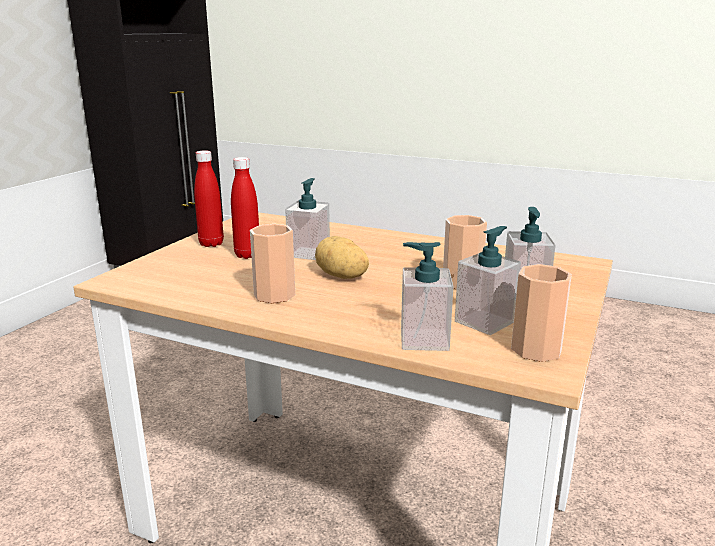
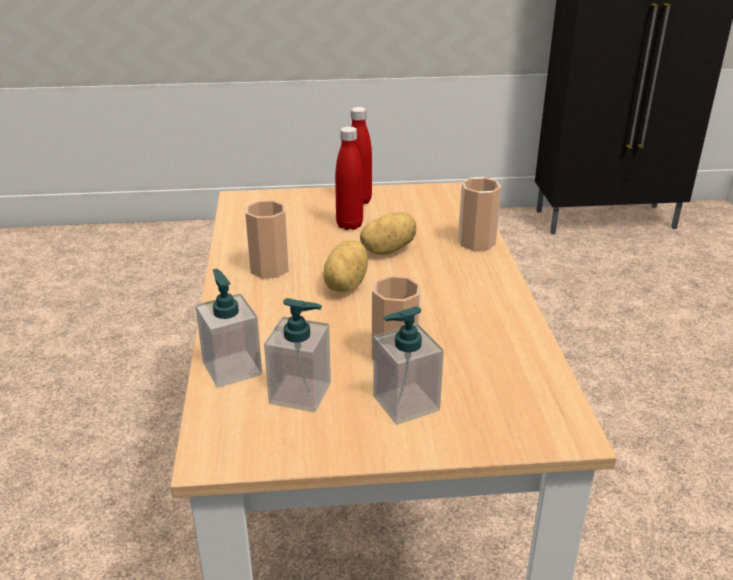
camera: 60 degrees right, 10 degrees up
soap dispenser [285,178,330,260] -> potato [360,212,416,255]
cup [511,264,572,362] -> cup moved to [458,177,501,251]

